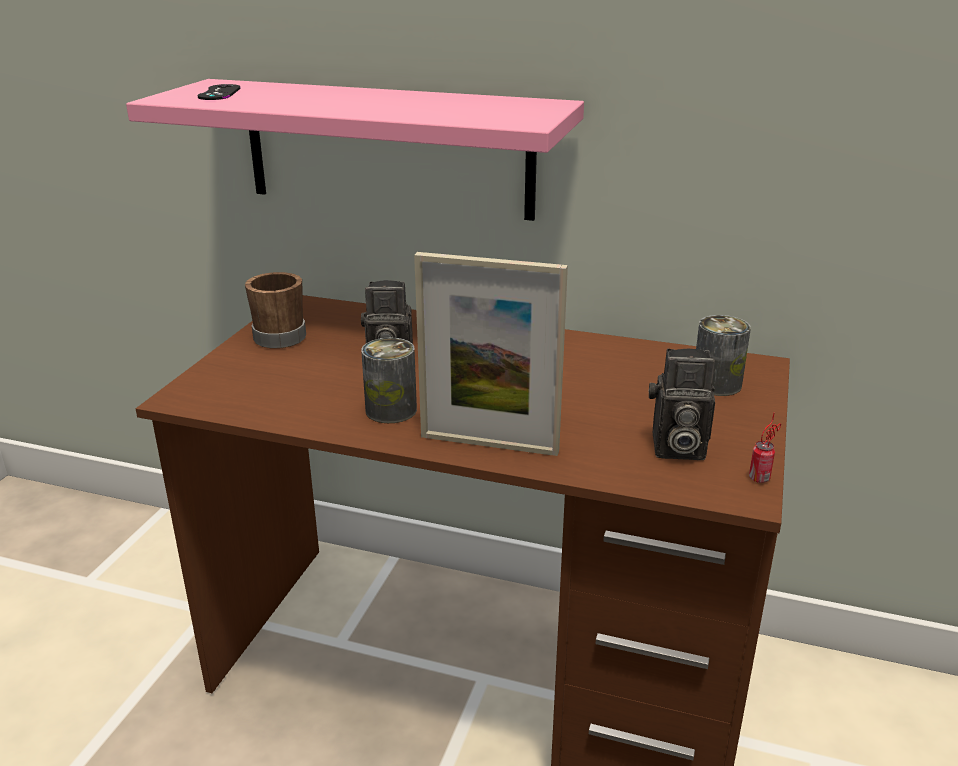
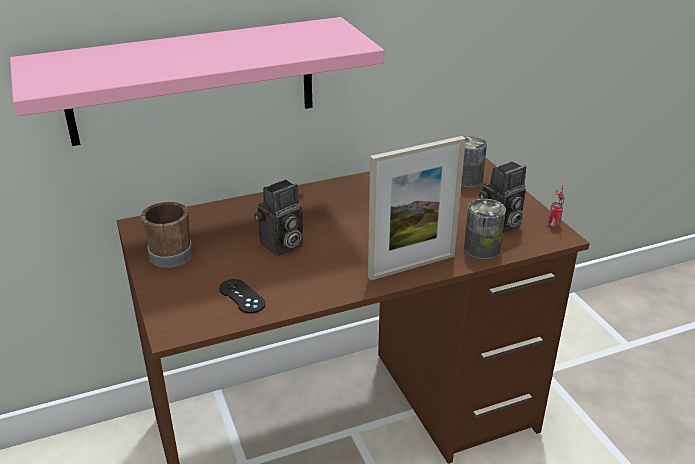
camera: 40 degrees left, 5 degrees up
black game controller [198,84,240,100] -> black game controller moved to [219,279,266,313]
can [361,338,417,423] -> can moved to [464,199,506,260]

